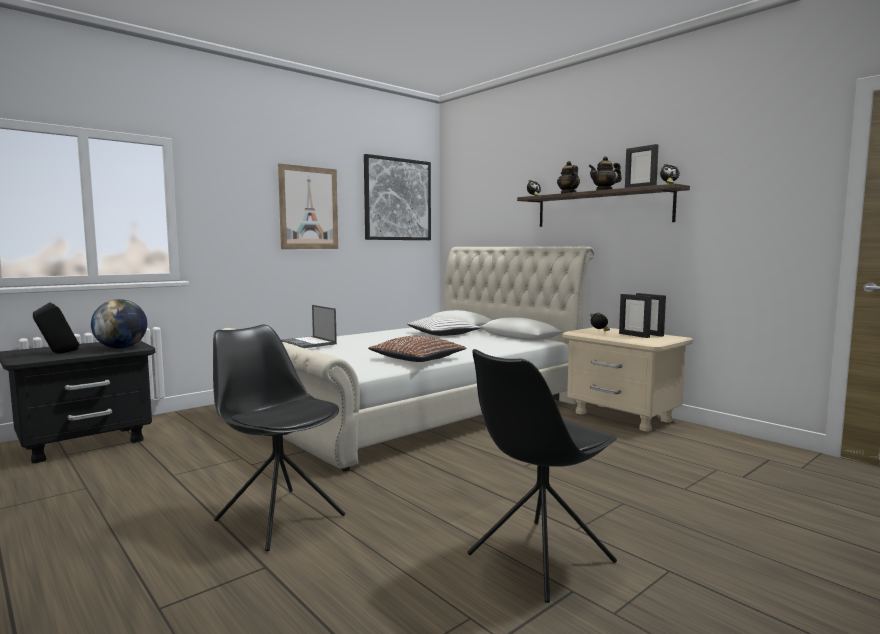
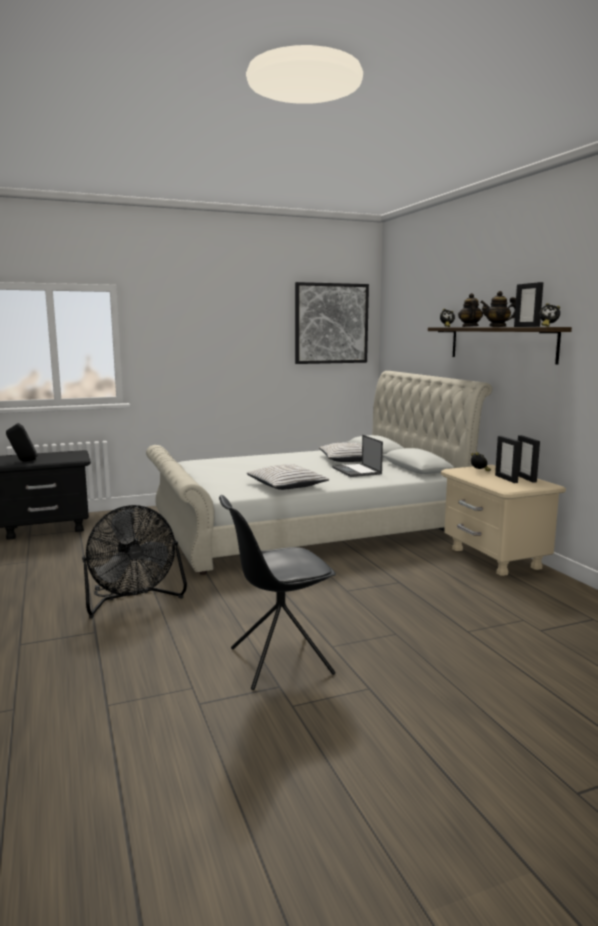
camera: 20 degrees right, 5 degrees up
globe [91,299,147,349] -> none
black chair [213,325,345,552] -> black fan [82,505,187,618]
picture [278,164,338,249] -> none
laptop [281,305,337,348] -> laptop moved to [332,435,383,477]
brown pillow [368,336,466,362] -> white pillow [246,464,329,490]

